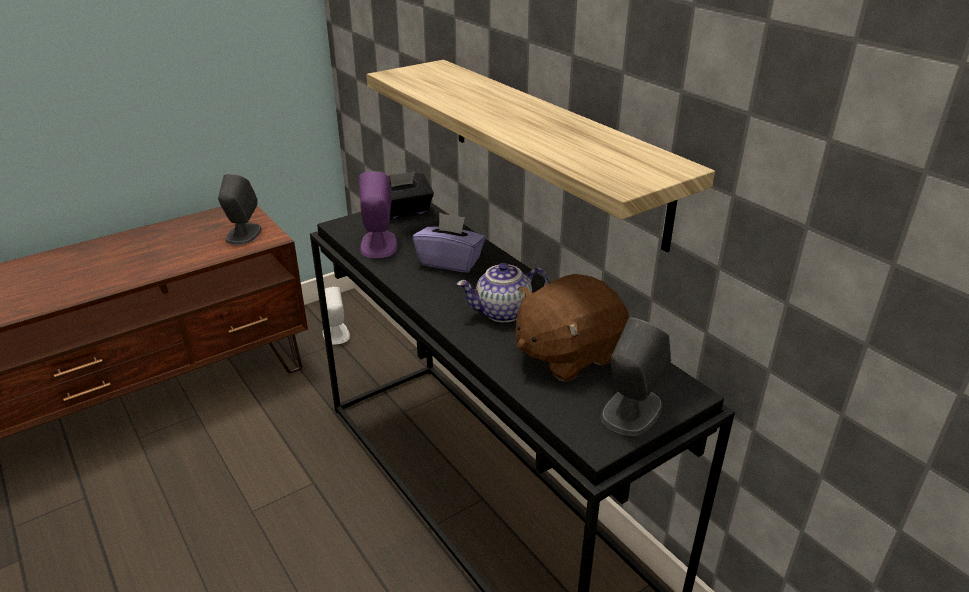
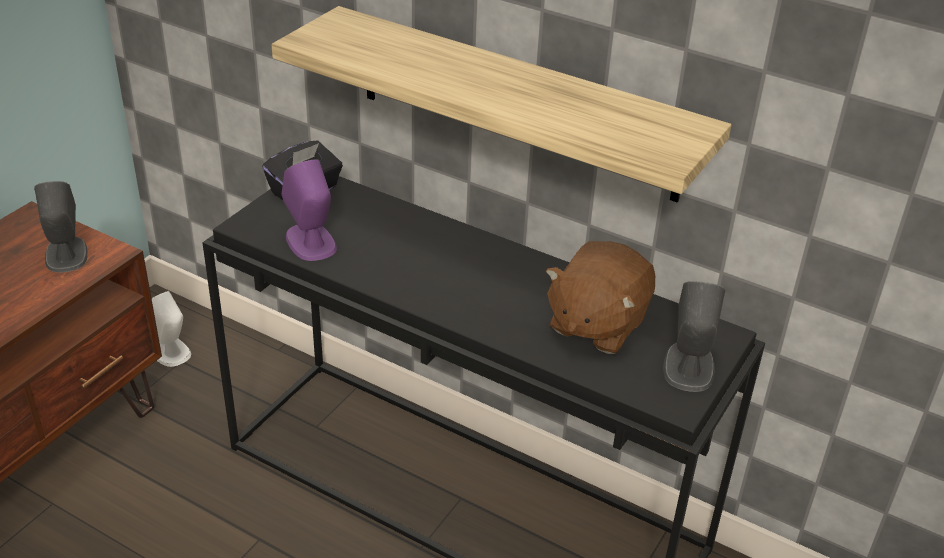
camera: 25 degrees left, 5 degrees up
purple tissue box [413,212,486,273] -> none
teapot [457,263,549,323] -> none

